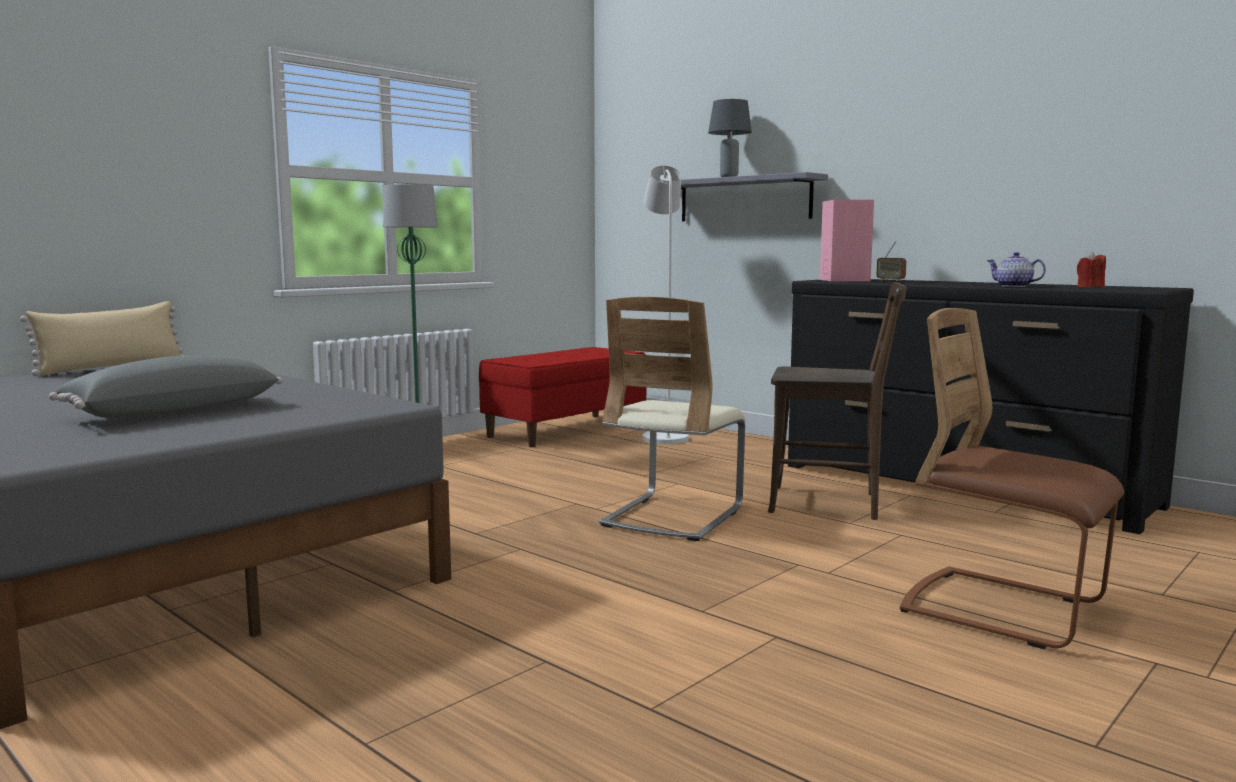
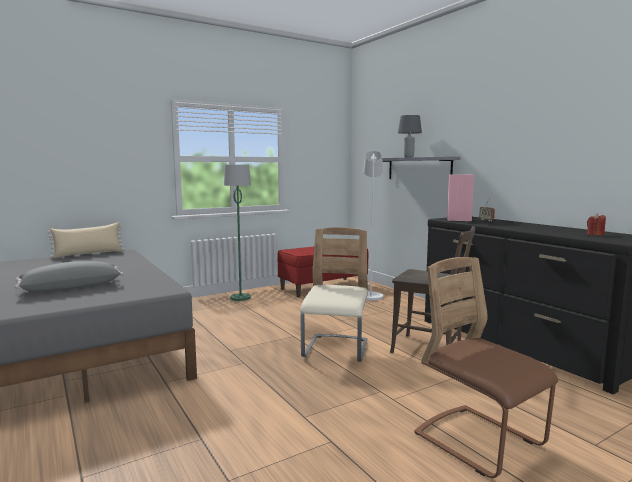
camera: 15 degrees right, 0 degrees up
beige chair [599,297,746,541] -> beige chair turned 150 degrees clockwise [300,227,368,362]
teapot [987,252,1046,287] -> none

